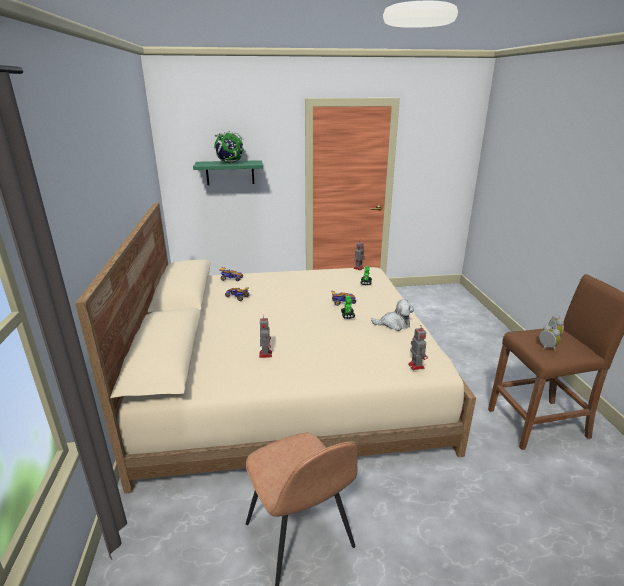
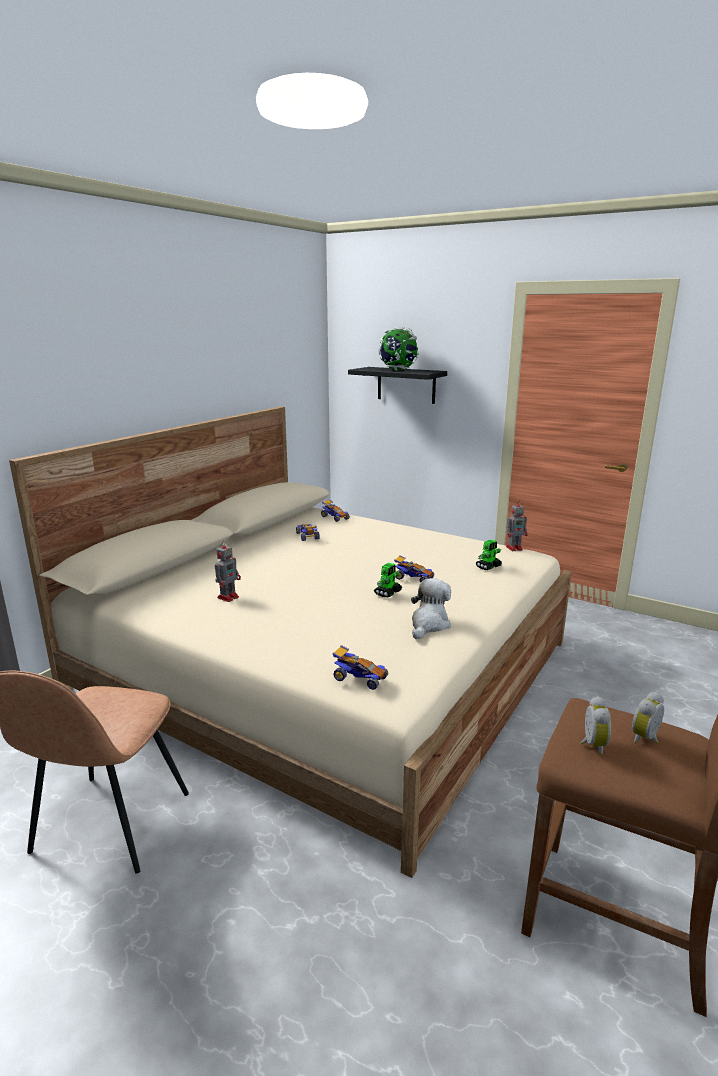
camera: 40 degrees right, 5 degrees down
green shelf [193,160,263,185] -> black shelf [348,367,447,404]
plush toy [371,299,414,331] -> plush toy turned 105 degrees counterclockwise [411,578,451,639]
toy robot [408,325,428,370] -> toy car [332,645,388,690]

